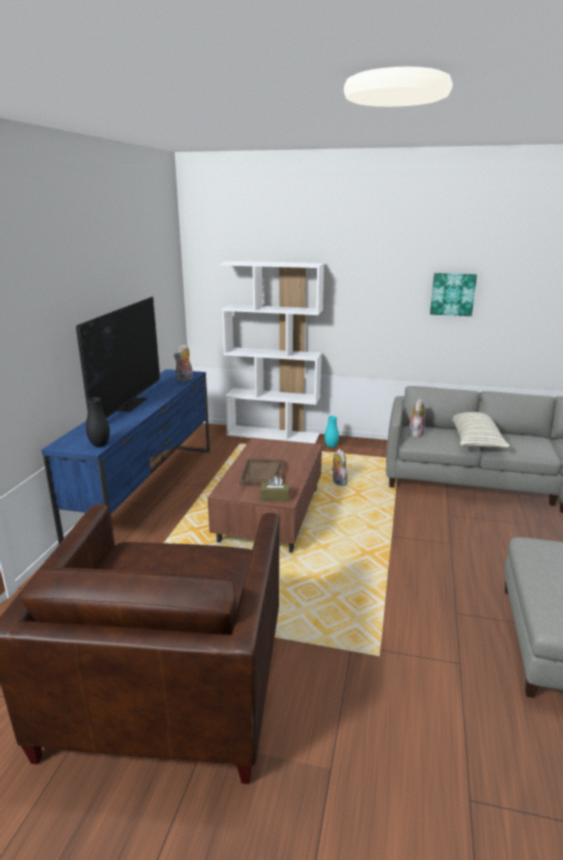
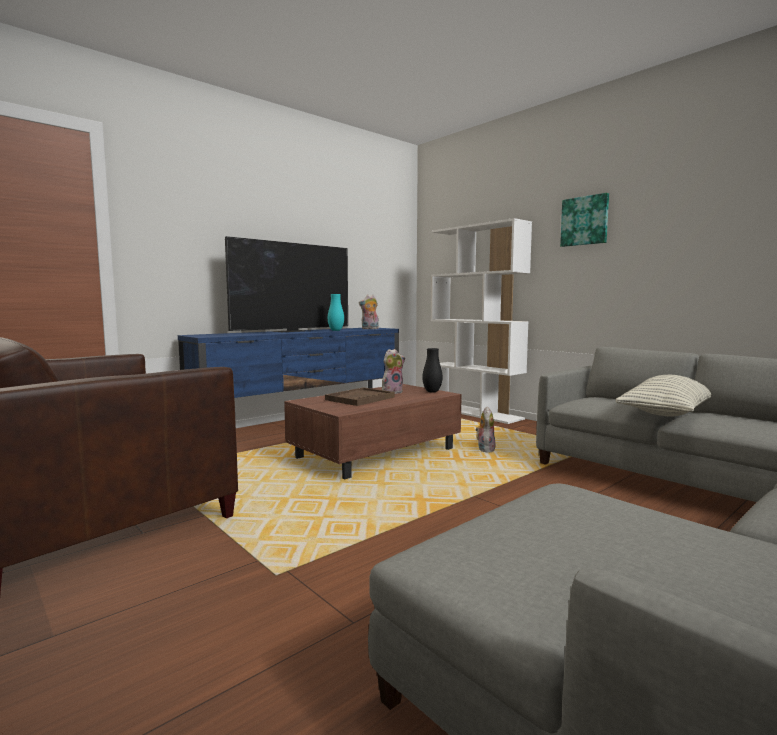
camera: 35 degrees right, 15 degrees down
black vase [86,397,110,447] -> black vase moved to [422,348,443,392]
brown tissue box [260,476,290,501] -> none
turquoise vase [324,416,339,448] -> turquoise vase moved to [328,294,344,331]
plush toy [409,399,425,437] -> plush toy moved to [382,349,405,394]
picture [430,273,477,316] -> picture moved to [560,193,609,247]

